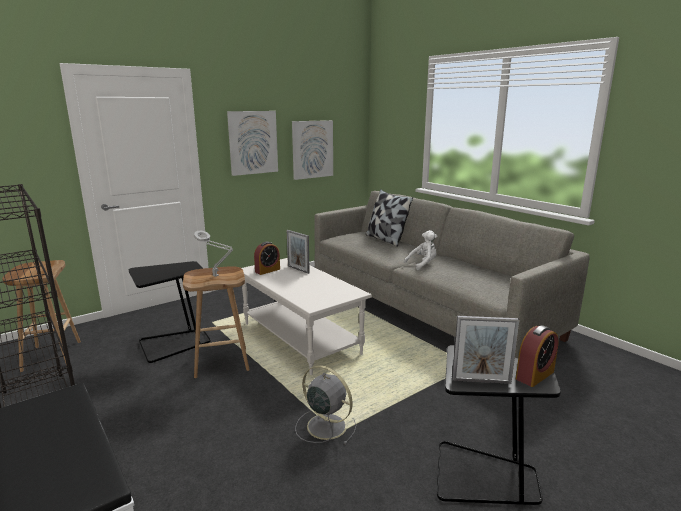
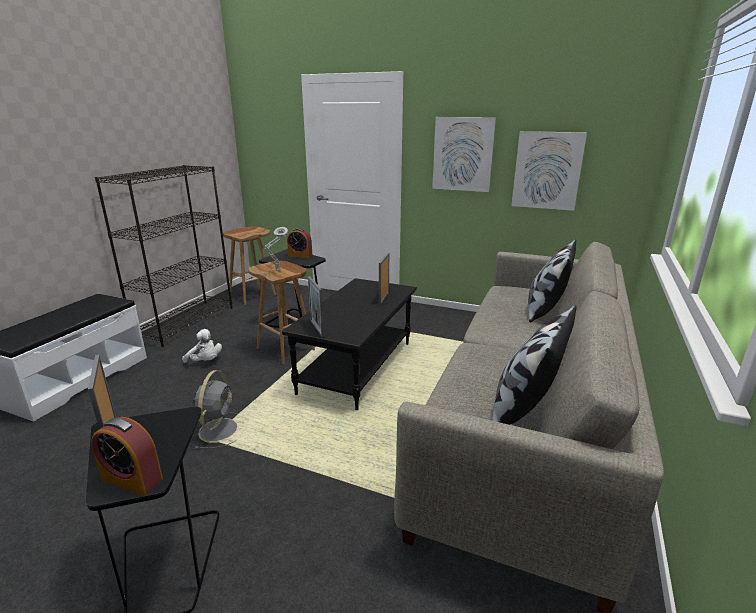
camera: 60 degrees right, 5 degrees up
white coffee table [242,258,372,375] -> black coffee table [282,278,417,410]
alarm clock [254,242,280,275] -> alarm clock moved to [287,228,312,258]
white plush toy [404,230,437,270] -> white plush toy moved to [182,329,222,363]
none -> picture frame [308,276,324,338]
none -> pillow [492,305,577,425]

